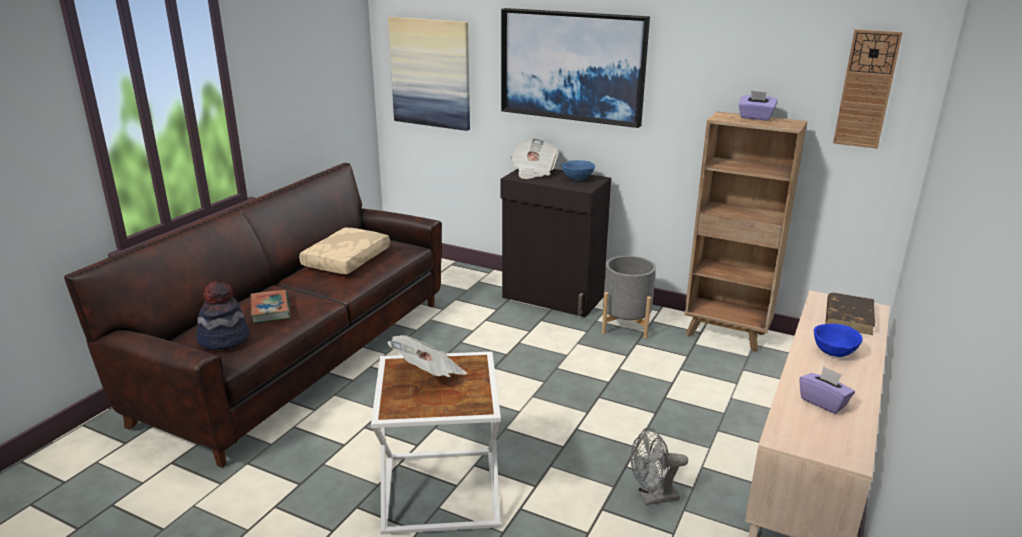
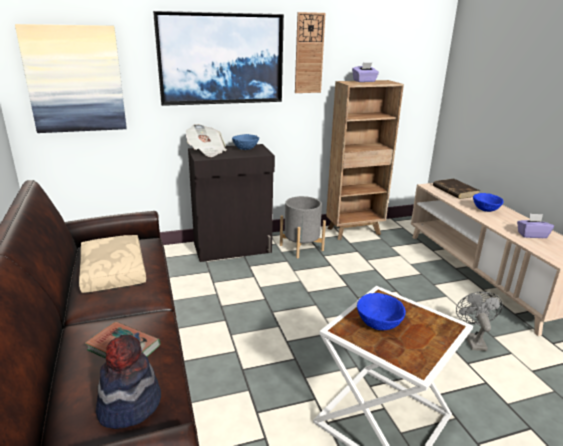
camera: 45 degrees left, 0 degrees up
newspaper [386,335,467,377] -> blue bowl [357,293,406,330]
grey fan [631,427,688,505] -> grey fan turned 150 degrees clockwise [456,292,503,351]
wall clock [833,29,903,149] -> wall clock moved to [295,12,325,93]

